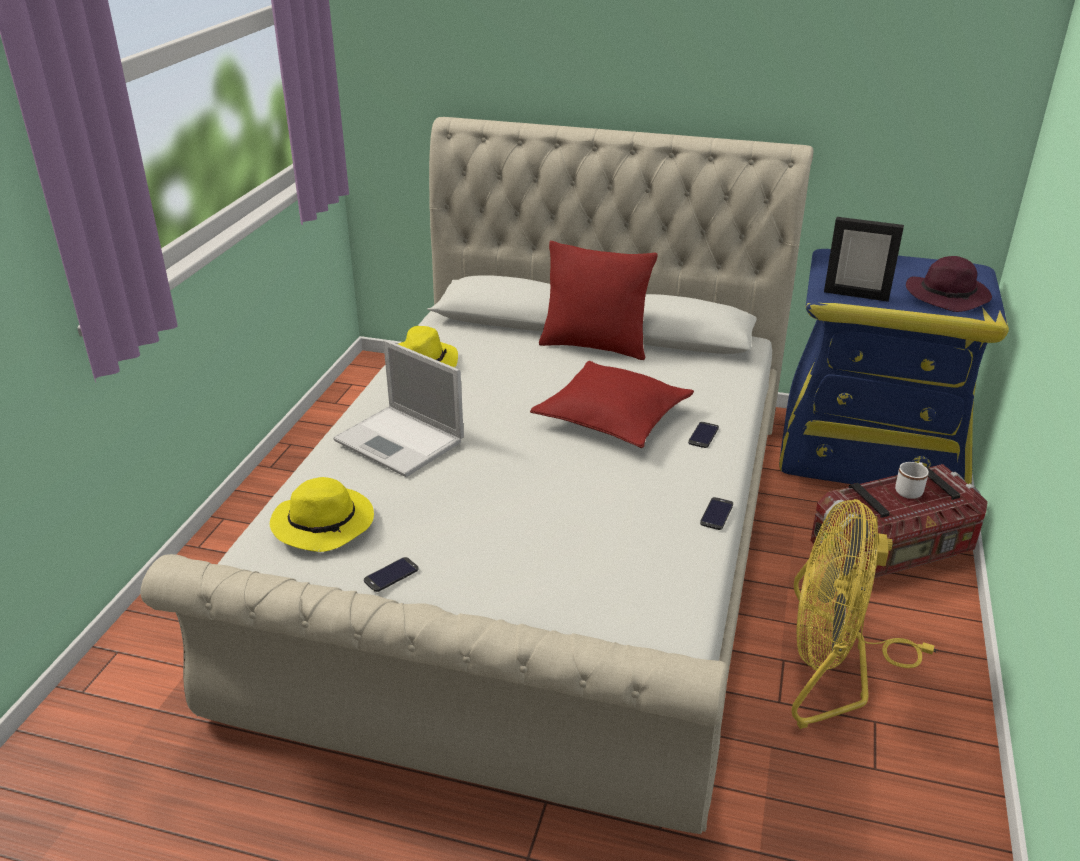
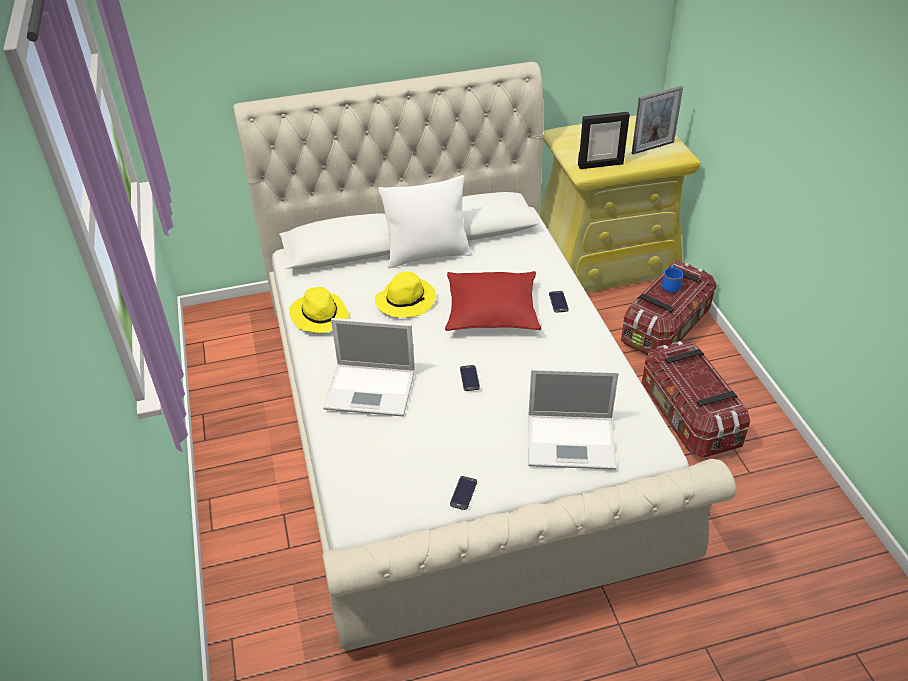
camera: 30 degrees left, 10 degrees up
yellow hat [270,477,374,552] -> yellow hat moved to [375,271,436,318]
red pillow [539,241,658,360] -> white pillow [379,175,472,268]
phone [700,497,733,530] -> phone moved to [460,365,480,391]
blue nightstand [779,249,1009,484] -> yellow nightstand [540,115,701,293]
yellow fan [791,499,938,729] -> storage box [642,340,750,458]
white mug [895,462,929,499] -> blue mug [662,266,683,293]
purple hat [906,256,992,312] -> picture frame [632,86,683,154]
none -> laptop [528,368,619,470]

